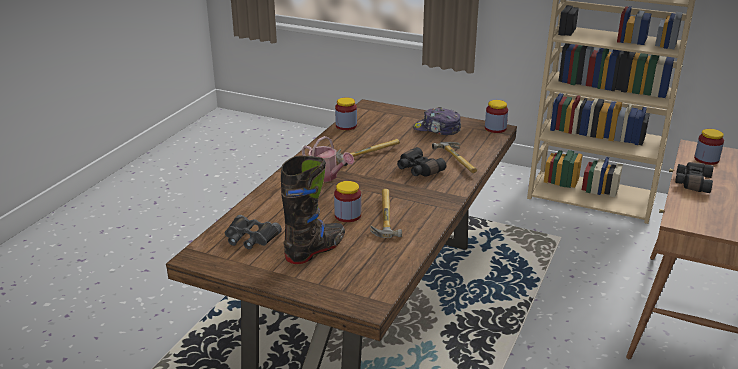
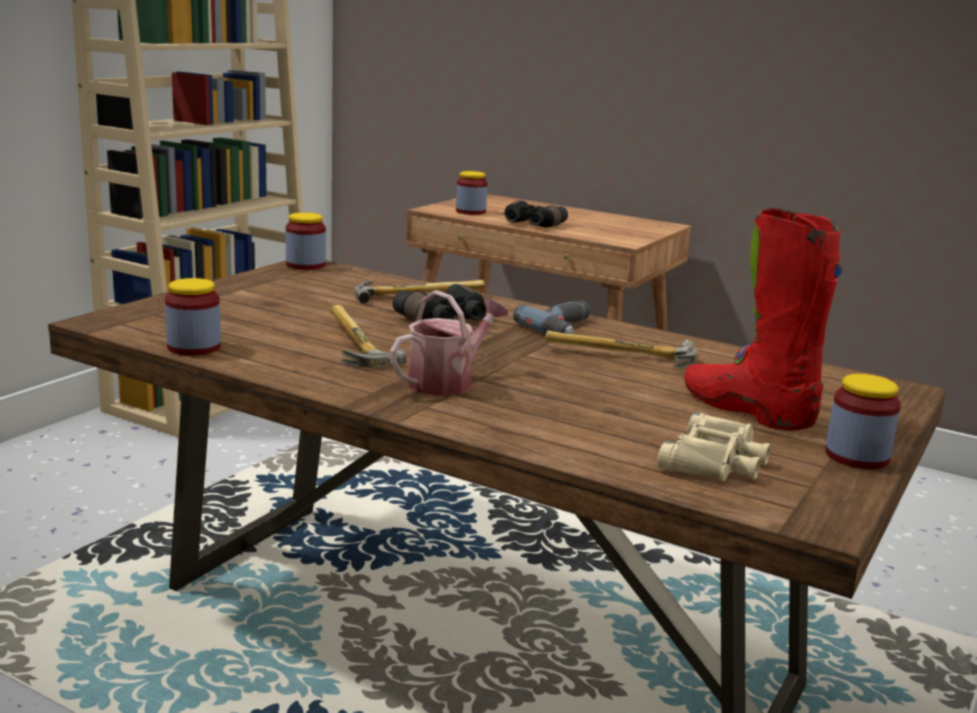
camera: 85 degrees left, 10 degrees down
black binoculars [225,215,282,249] -> beige binoculars [658,412,771,481]
black boot [281,156,345,264] -> red boot [684,208,843,431]
jar [334,181,361,222] -> jar moved to [825,374,901,469]
cap [413,107,461,135] -> none
none -> power drill [513,301,590,334]

